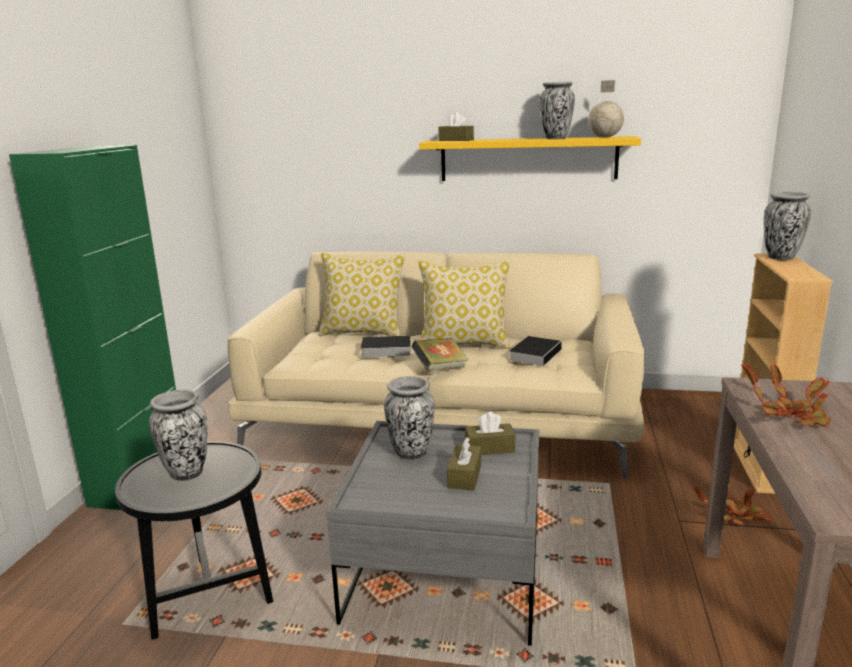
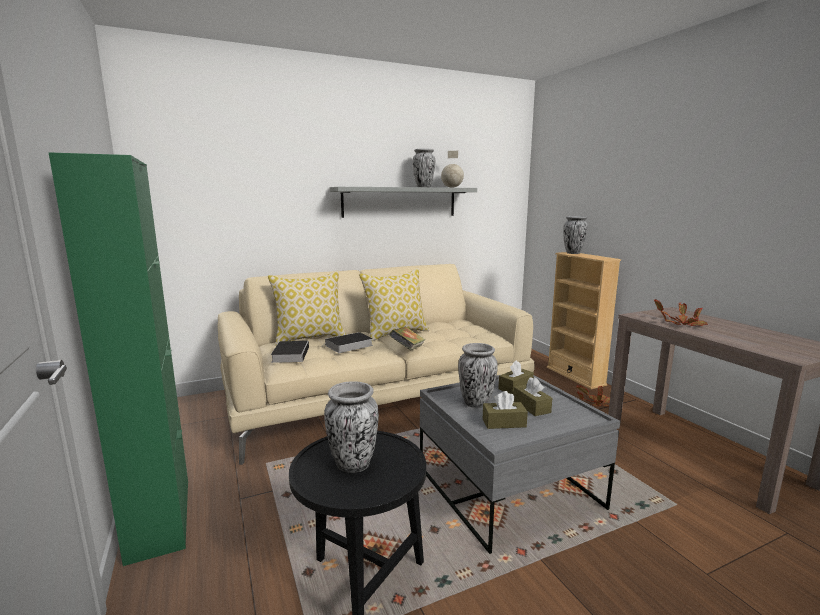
camera: 35 degrees left, 5 degrees down
yellow shelf [419,136,641,181] -> grey shelf [329,187,477,218]
brown tissue box [438,112,474,141] -> brown tissue box moved to [483,391,528,429]
book [509,336,562,366] -> book moved to [271,341,309,363]

